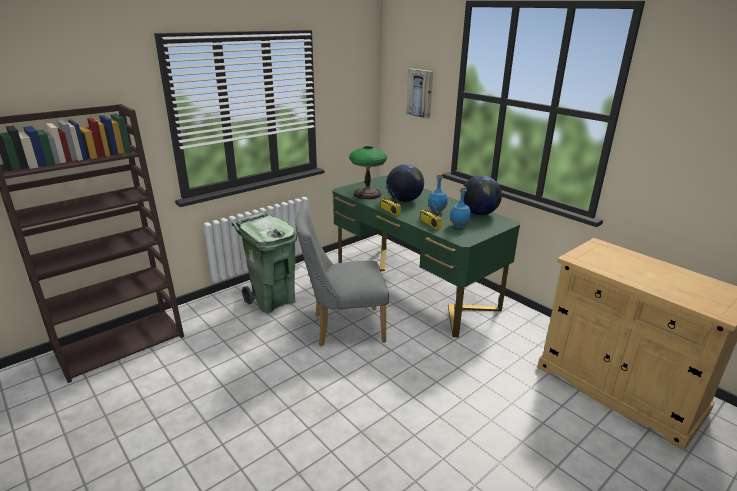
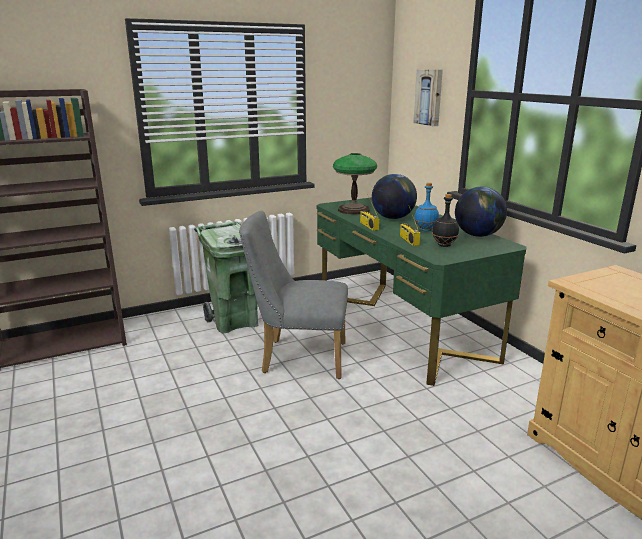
camera: 15 degrees right, 5 degrees down
blue bottle [450,186,471,228] -> black bottle [432,194,459,247]

